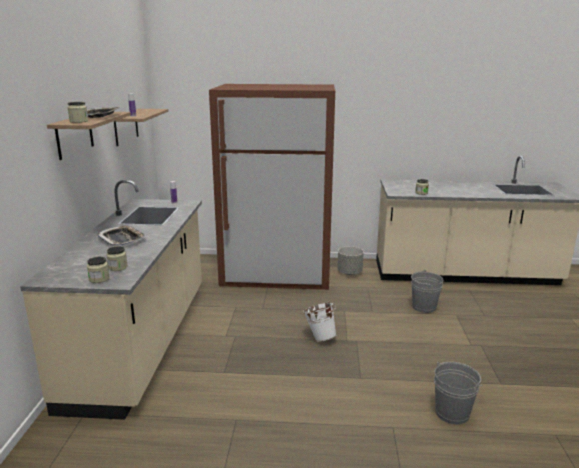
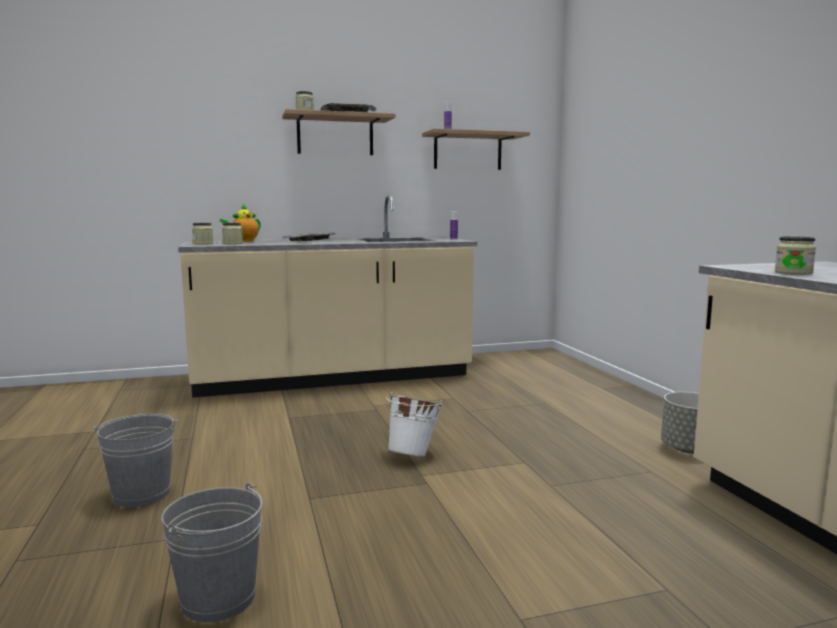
camera: 70 degrees right, 10 degrees down
brown fridge [209,84,335,290] -> none
grey bucket [411,270,444,313] -> grey bucket moved to [93,414,179,507]
none -> teapot [220,204,261,242]

